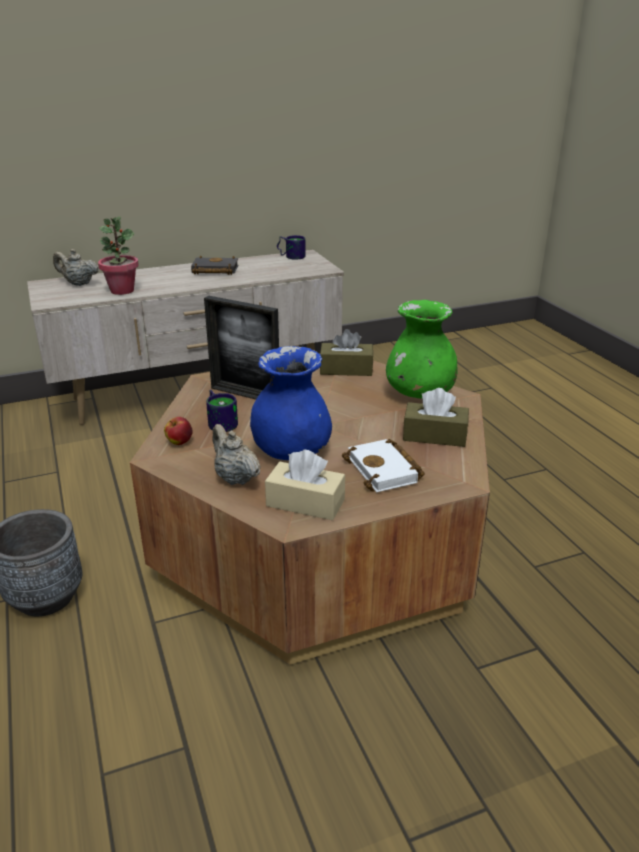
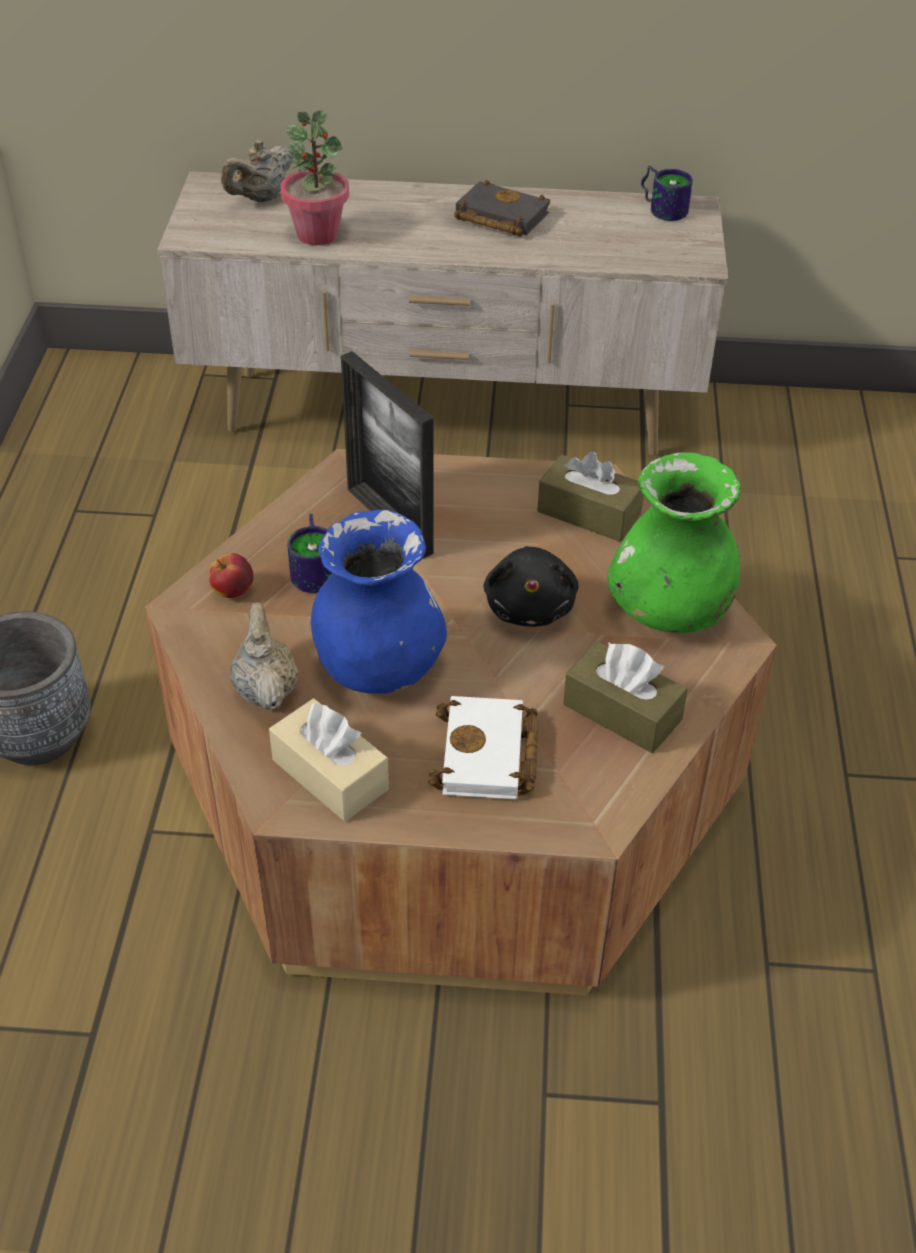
camera: 25 degrees right, 15 degrees up
beige teapot [53,249,99,286] -> beige teapot turned 90 degrees counterclockwise [221,140,293,202]
none -> black plush toy [483,546,578,627]

